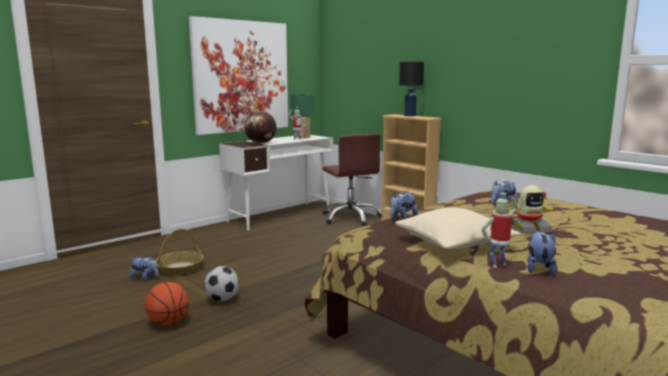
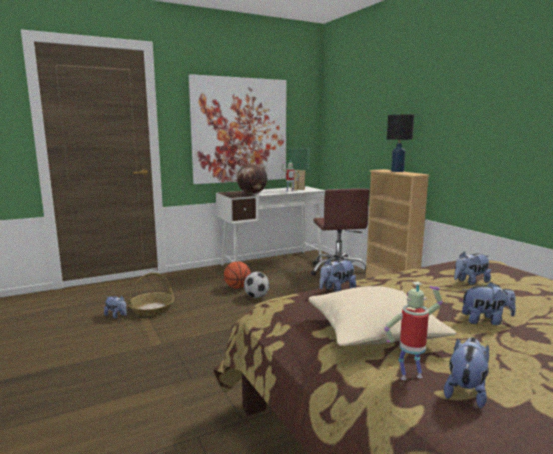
camera: 15 degrees right, 0 degrees up
basketball [145,282,189,325] -> basketball moved to [224,261,251,289]
football [204,266,239,301] -> football moved to [244,272,269,298]
toy robot [507,185,558,234] -> plush toy [462,282,516,325]

